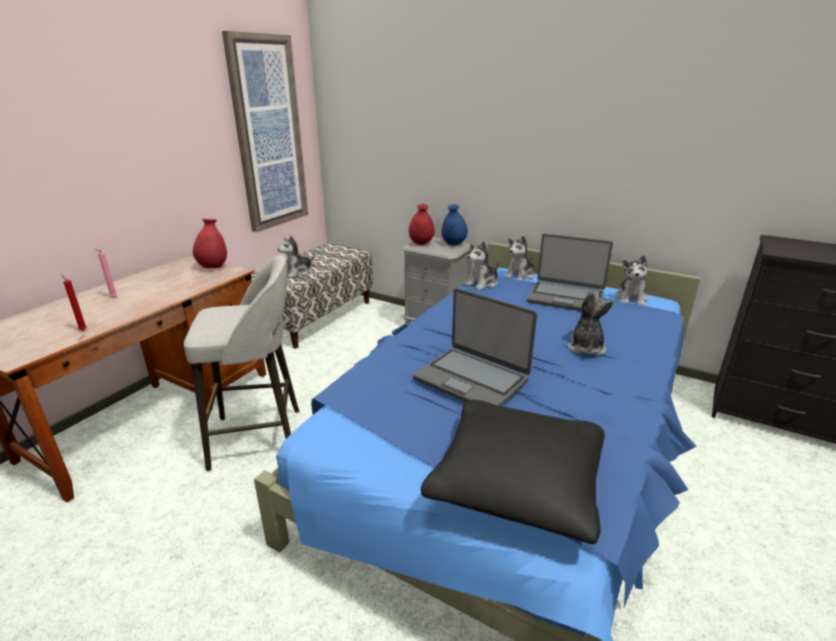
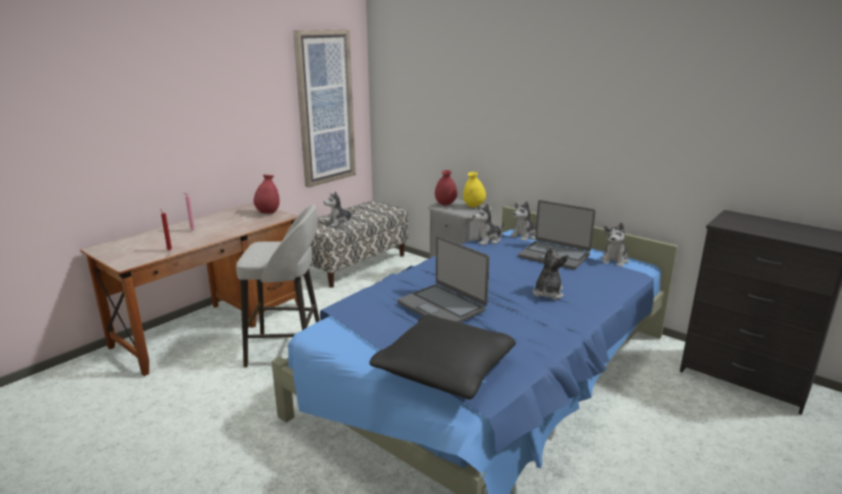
camera: 10 degrees right, 5 degrees down
blue vase [441,204,468,246] -> yellow vase [463,172,486,207]

